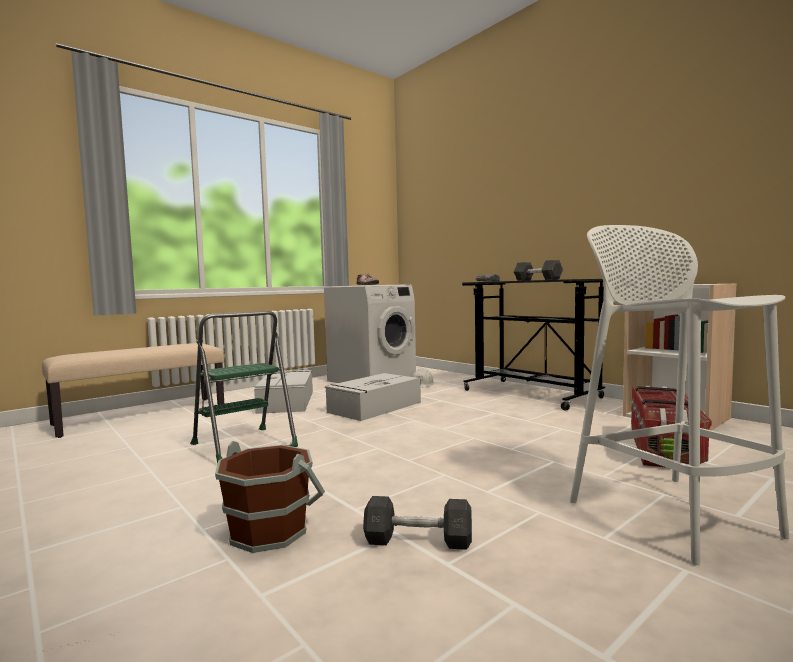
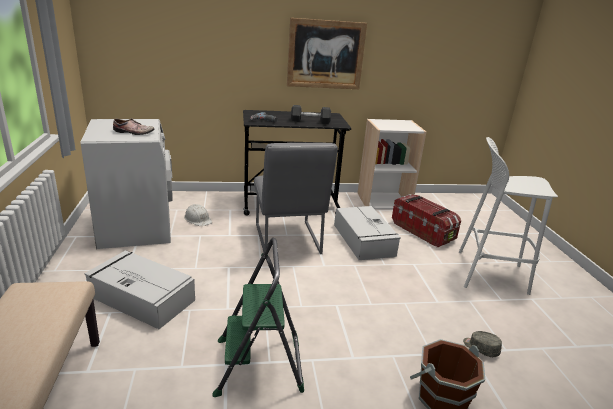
camera: 60 degrees left, 20 degrees up
grey storage box [325,373,421,421] -> grey storage box moved to [334,206,401,260]
grey dumbbell [363,496,472,550] -> grey cap [463,331,502,357]
none -> grey chair [254,143,338,254]
none -> picture [287,18,367,89]

